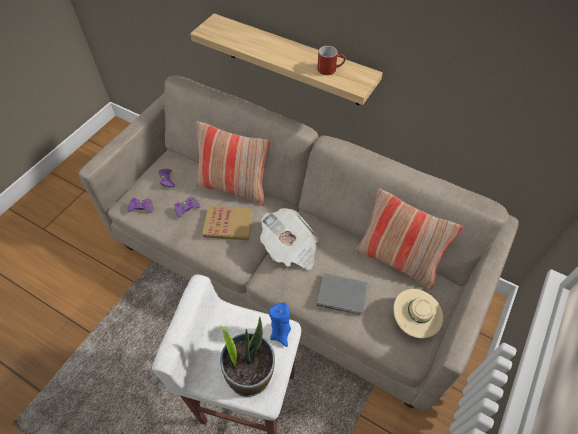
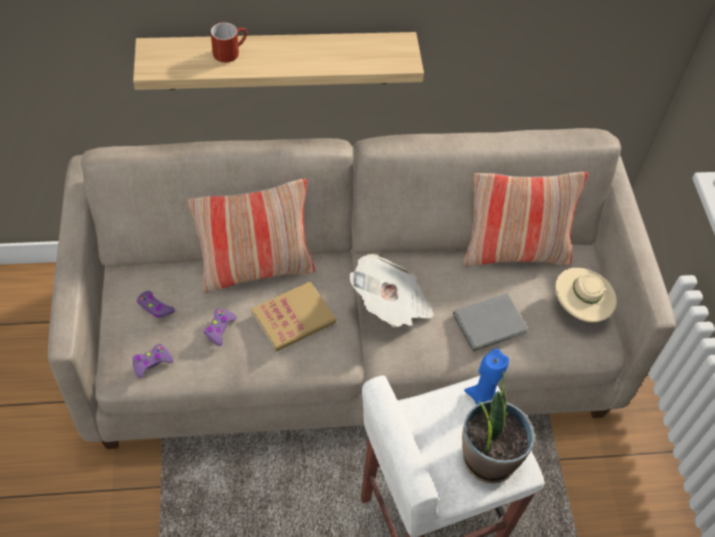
camera: 40 degrees left, 0 degrees up
red mug [317,46,346,75] -> red mug moved to [211,22,247,62]

